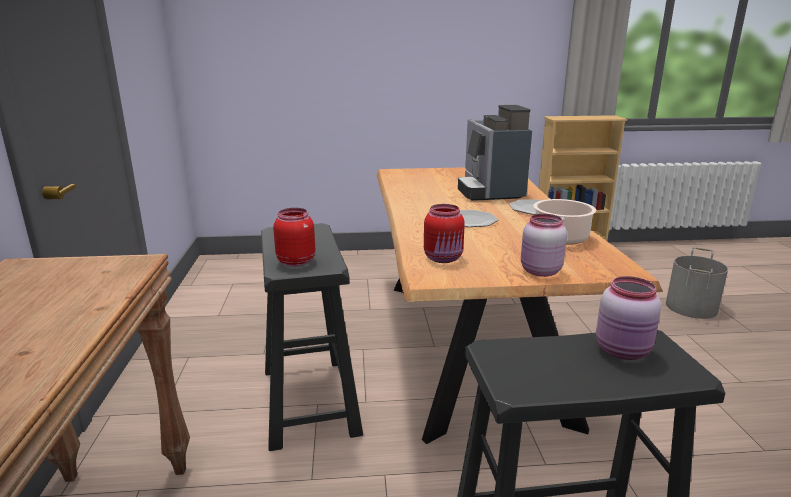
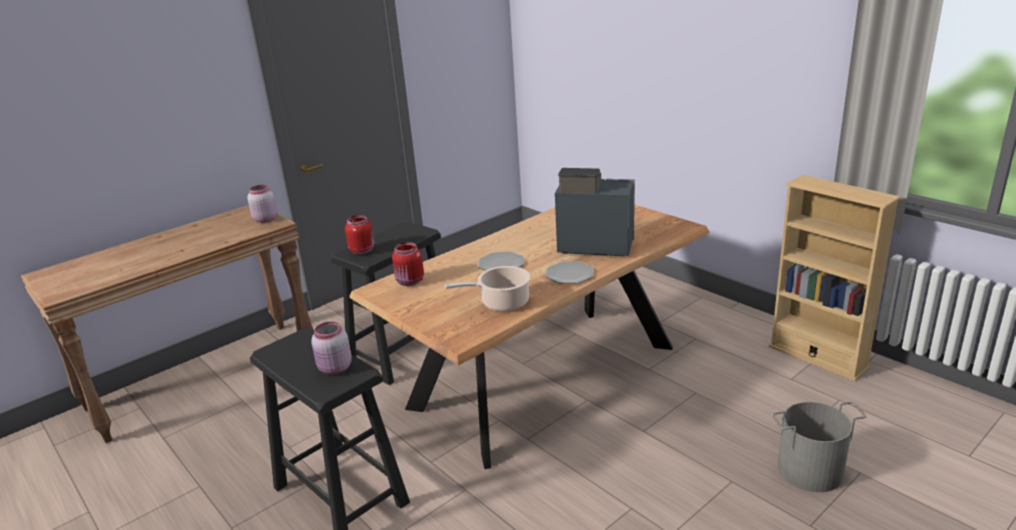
camera: 55 degrees right, 5 degrees up
coffee machine [458,105,532,201] -> coffee machine turned 60 degrees clockwise [555,168,635,256]
pink jar [521,214,567,277] -> pink jar moved to [248,185,277,223]

